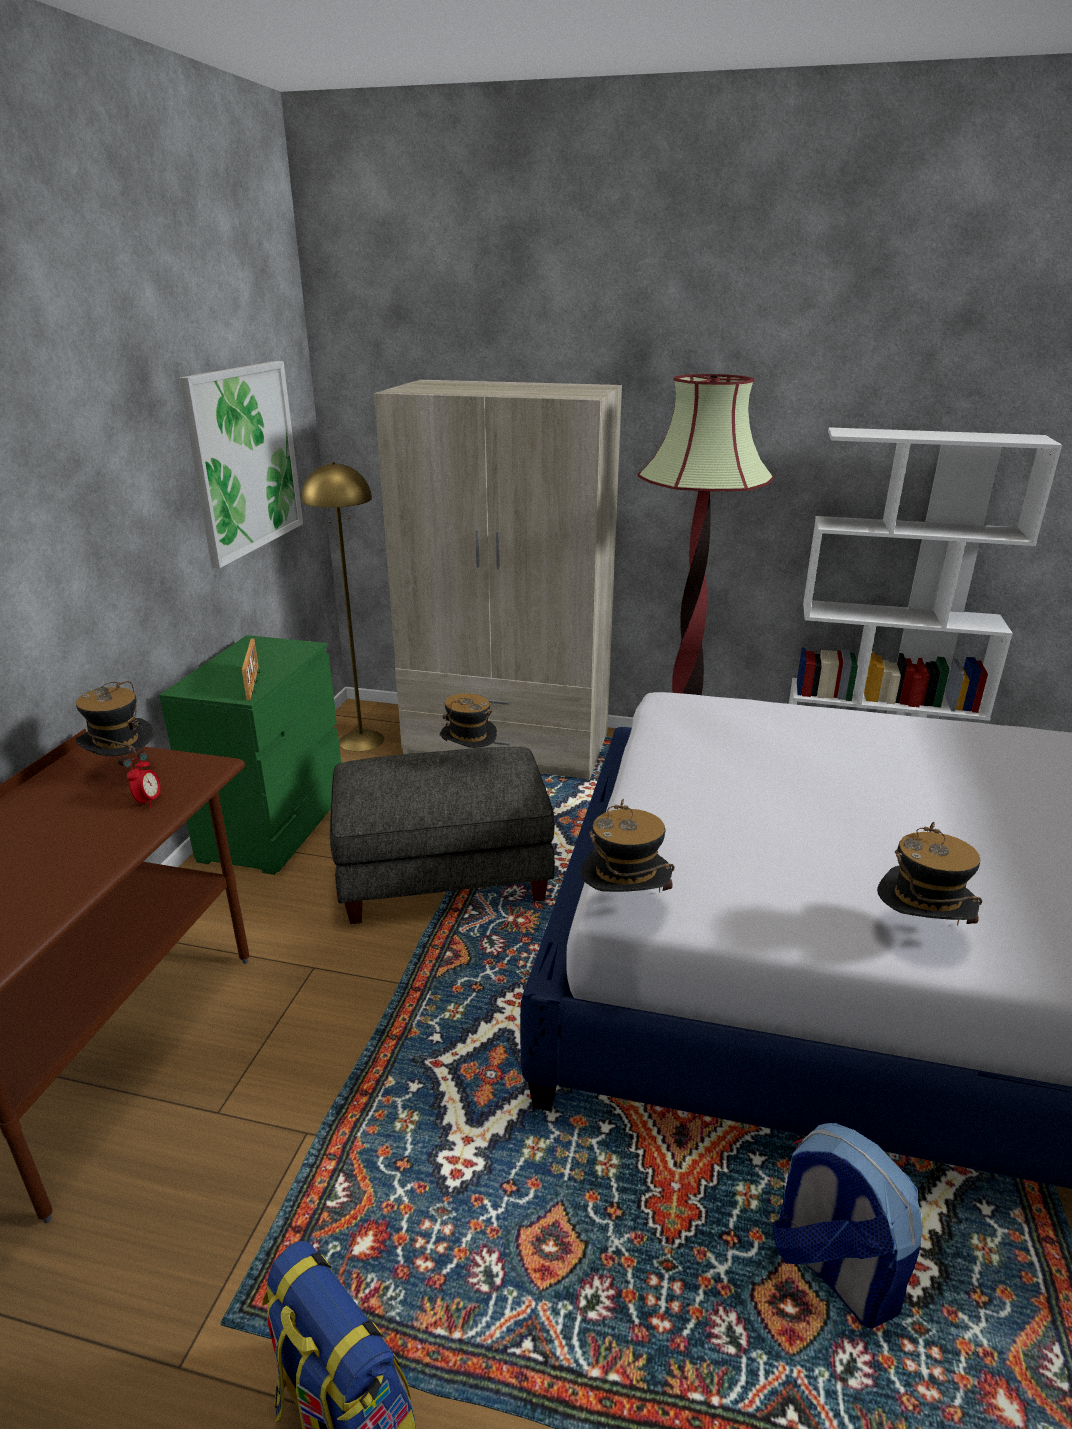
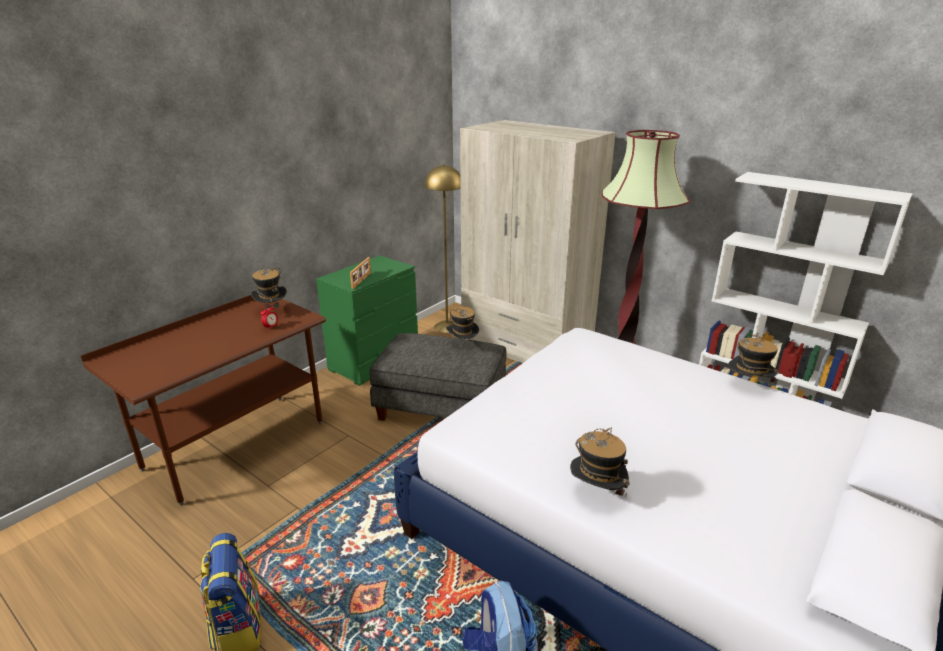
camera: 25 degrees right, 0 degrees up
picture [179,361,303,568] -> none
hat [581,799,675,893] -> hat moved to [728,333,779,384]

